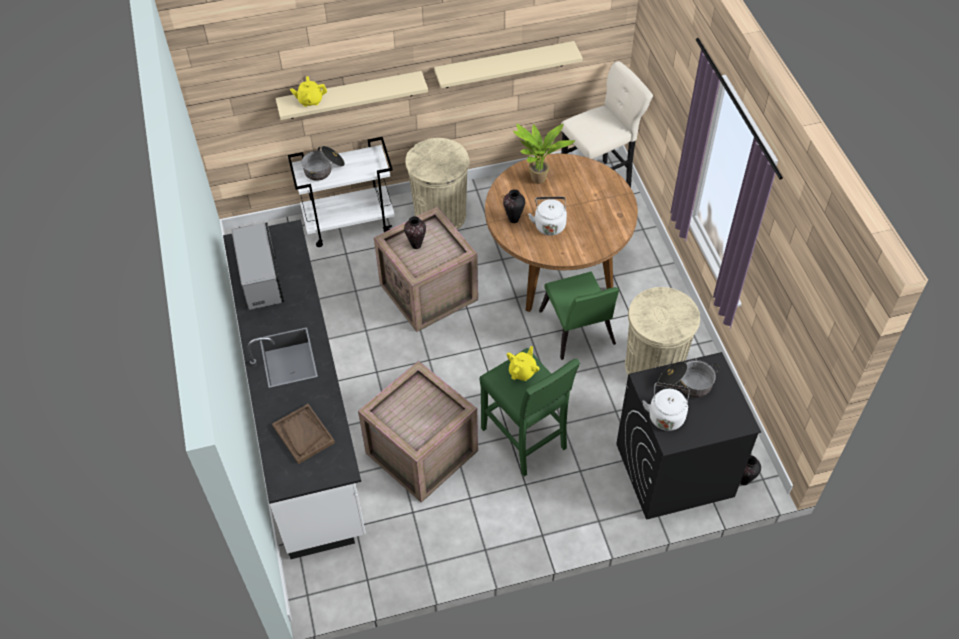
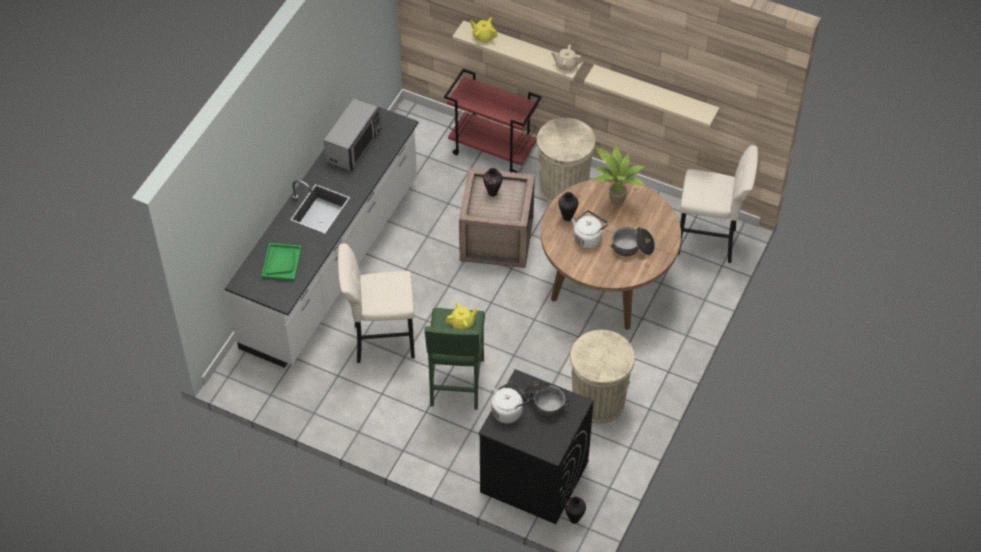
camera: 40 degrees right, 0 degrees up
brown tray [272,404,335,464] -> green tray [262,243,302,281]
white cart [288,137,395,247] -> red cart [444,69,542,173]
cooking pot [301,146,345,181] -> cooking pot moved to [610,227,655,256]
crate [358,361,478,503] -> beige stool [338,243,415,363]
green chair [539,272,619,360] -> none
none -> beige teapot [551,44,582,72]

